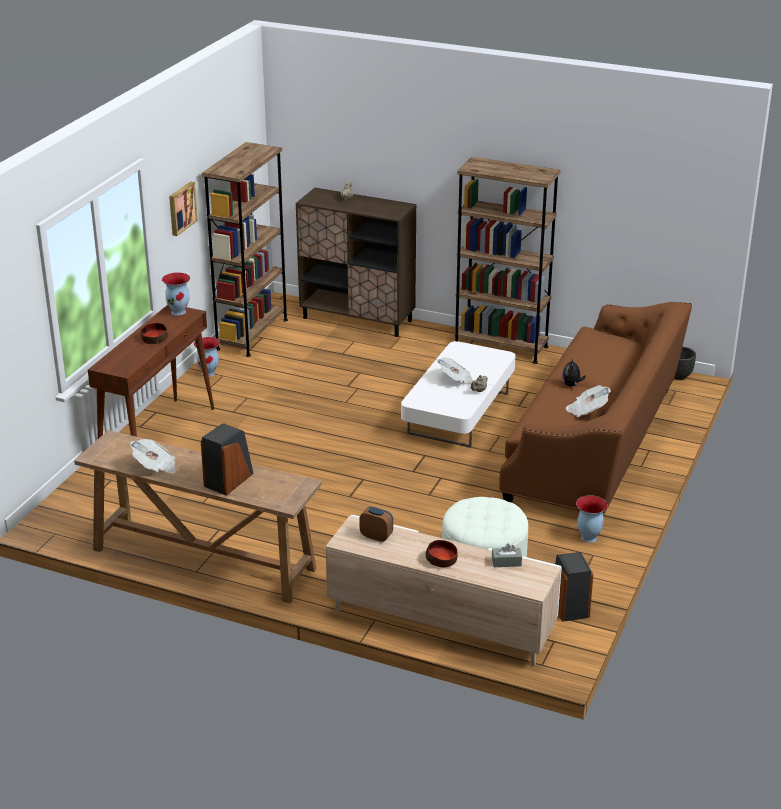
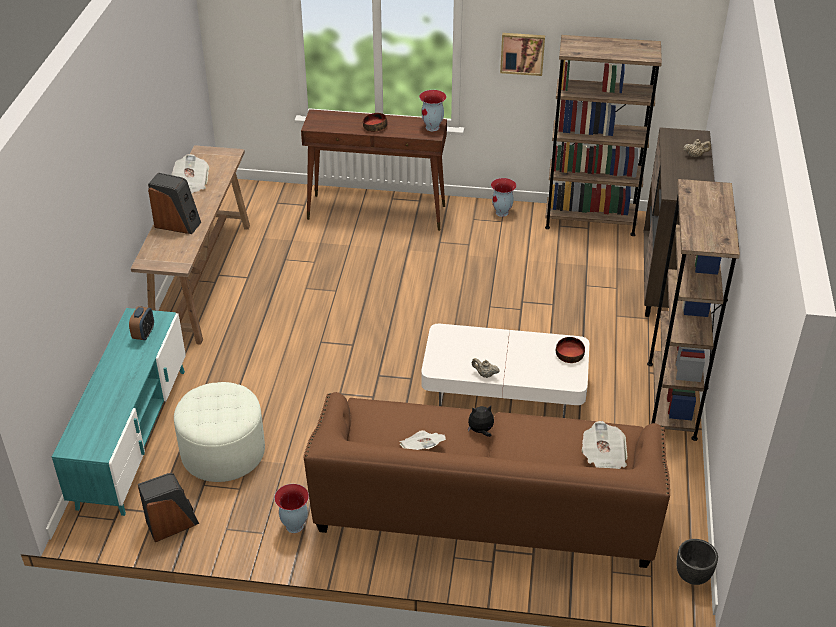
camera: 75 degrees right, 10 degrees up
beige tv stand [326,515,562,666] -> turquoise tv stand [52,308,186,516]
bowl [426,540,458,567] -> bowl moved to [556,337,585,363]
newspaper [437,358,473,384] -> newspaper moved to [582,421,627,469]
grey tissue box [492,544,522,567] -> none

